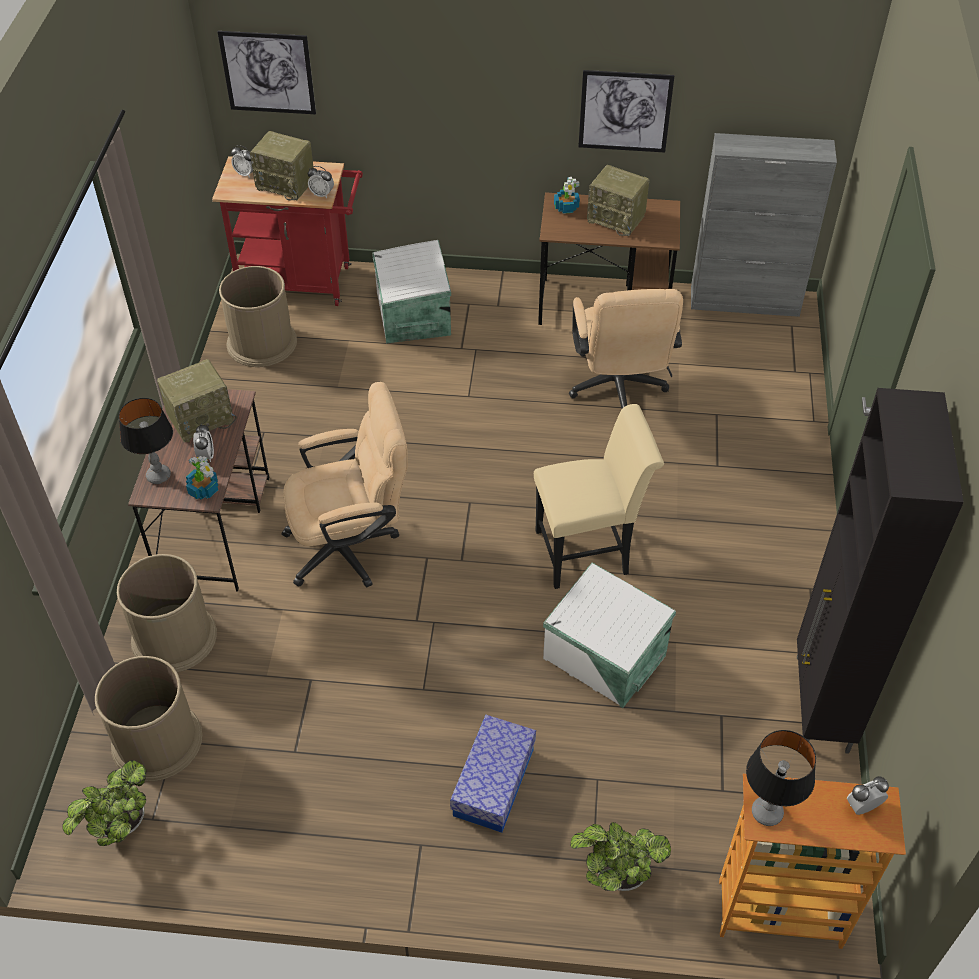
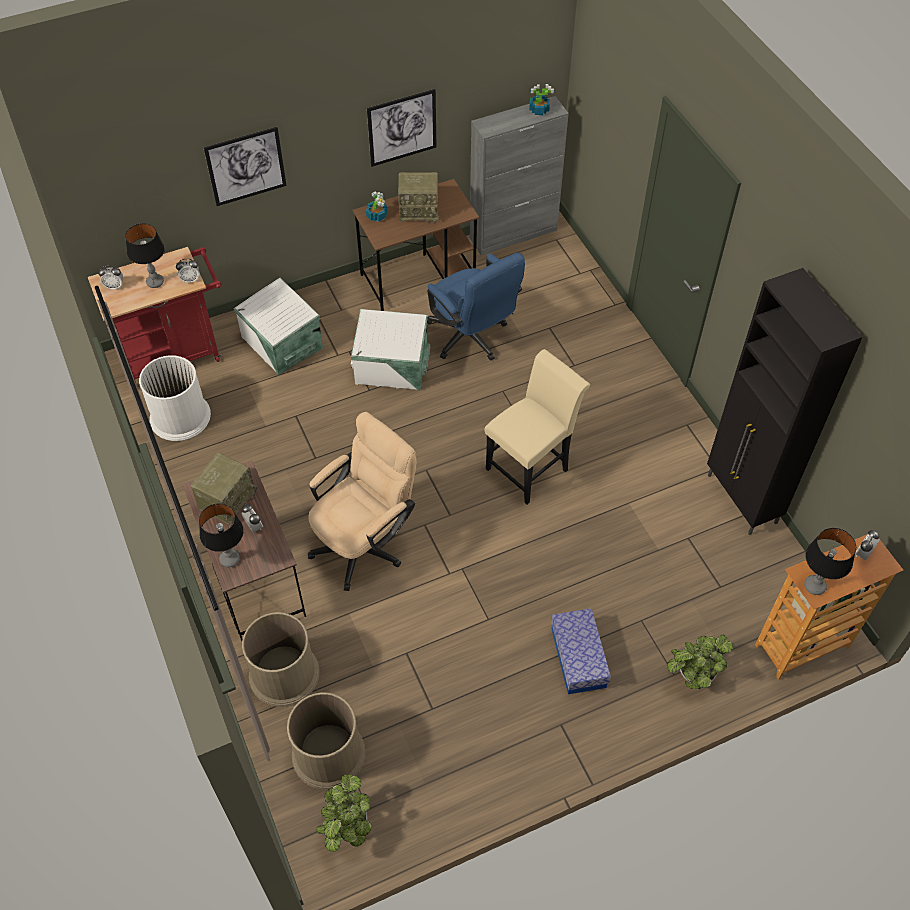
camera: 30 degrees left, 5 degrees up
potted plant [186,456,218,500] -> potted plant moved to [529,84,554,115]
picture [218,31,316,114] -> picture moved to [204,127,287,206]
brown trash can [219,266,297,367] -> white trash can [139,355,211,441]
radio [250,131,313,200] -> table lamp [125,223,165,288]
white storage box [543,563,676,708] -> white storage box moved to [351,309,430,391]
beige office chair [569,289,683,408] -> blue office chair [427,253,525,360]

